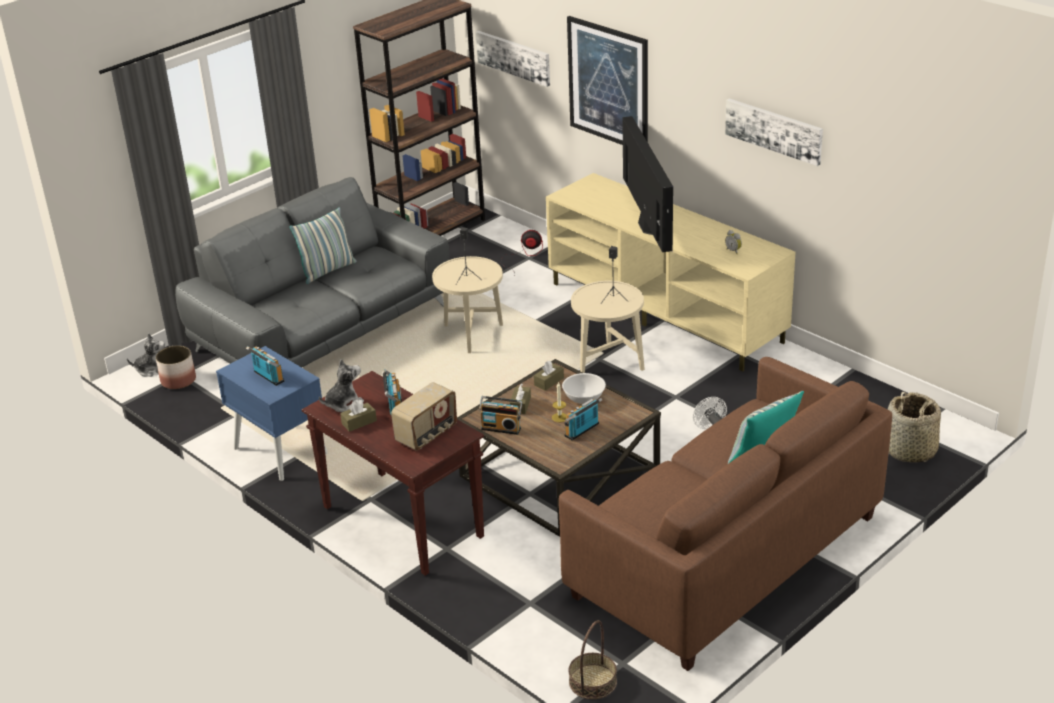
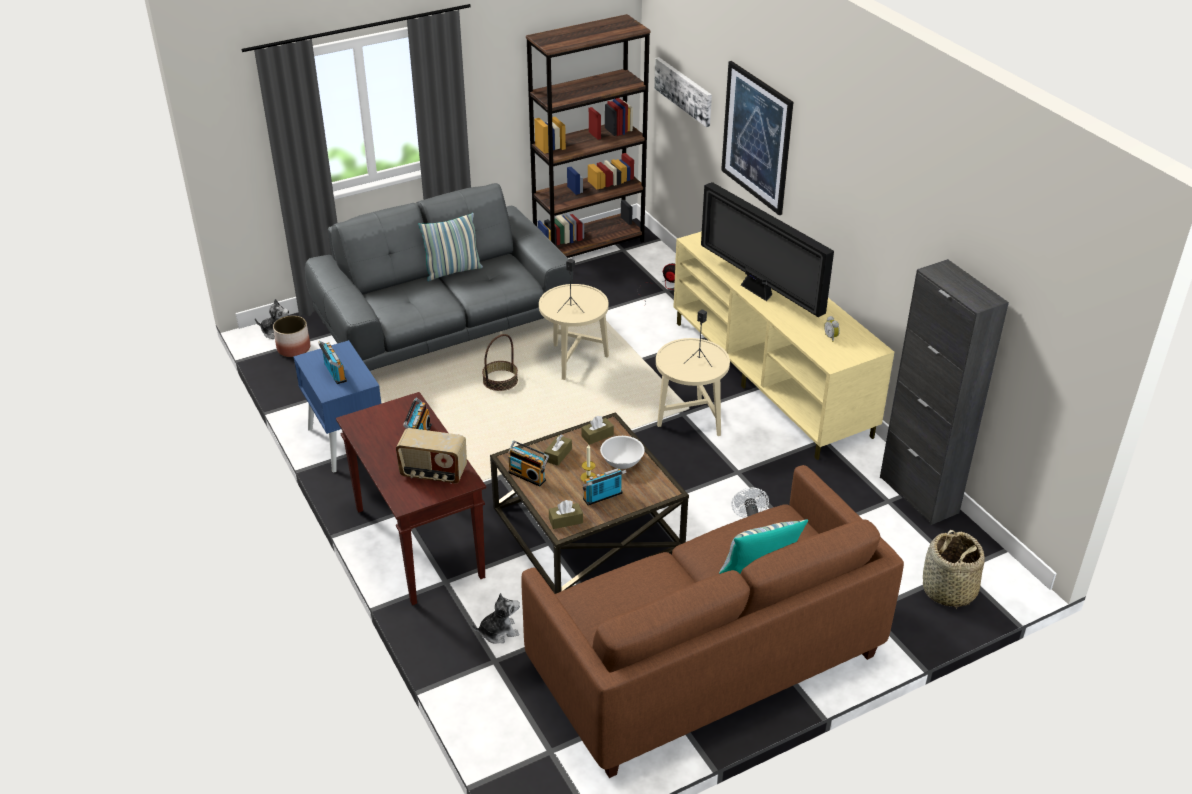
camera: 15 degrees right, 5 degrees up
plush toy [319,359,364,412] -> plush toy moved to [472,593,520,644]
brown tissue box [340,400,377,432] -> brown tissue box moved to [549,500,583,529]
radio [391,382,457,451] -> radio turned 45 degrees clockwise [396,428,467,484]
basket [568,620,617,699] -> basket moved to [482,334,518,391]
television [622,116,673,252] -> television turned 135 degrees clockwise [701,182,834,317]
picture [725,98,823,166] -> none
none -> black cabinet [880,259,1009,525]

